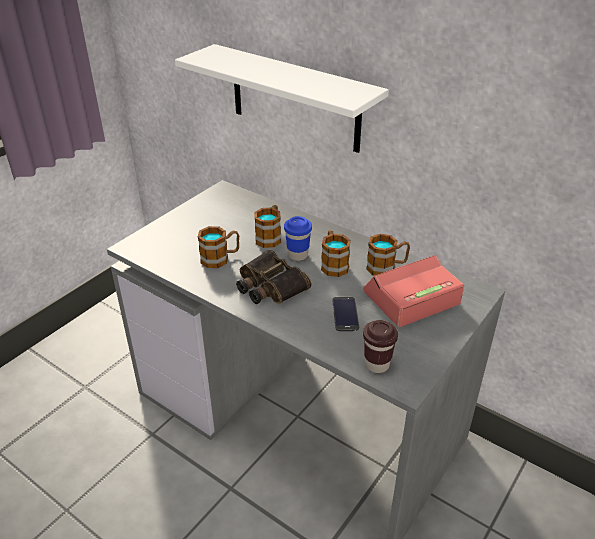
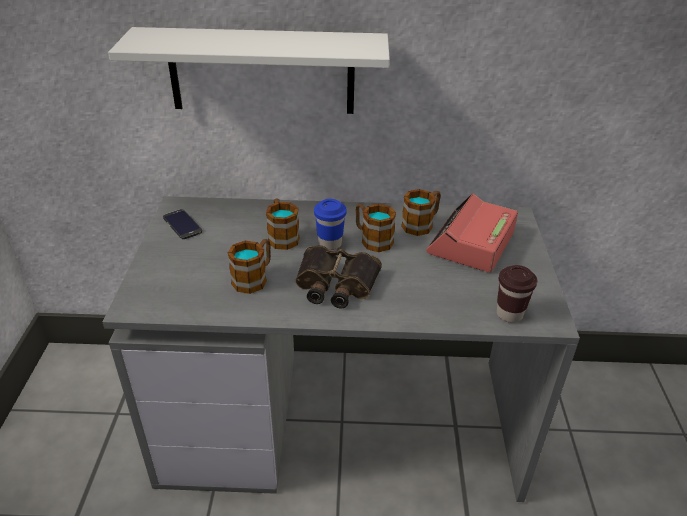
camera: 35 degrees left, 0 degrees up
phone [333,297,359,331] -> phone moved to [163,209,202,239]

